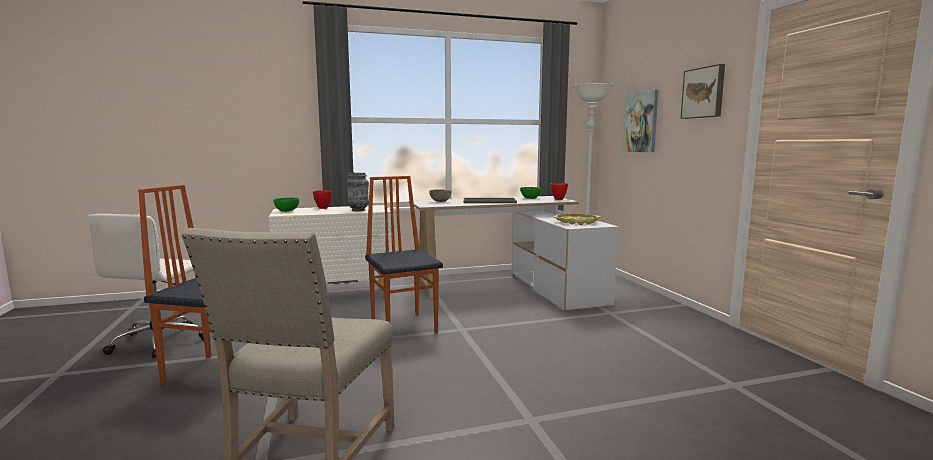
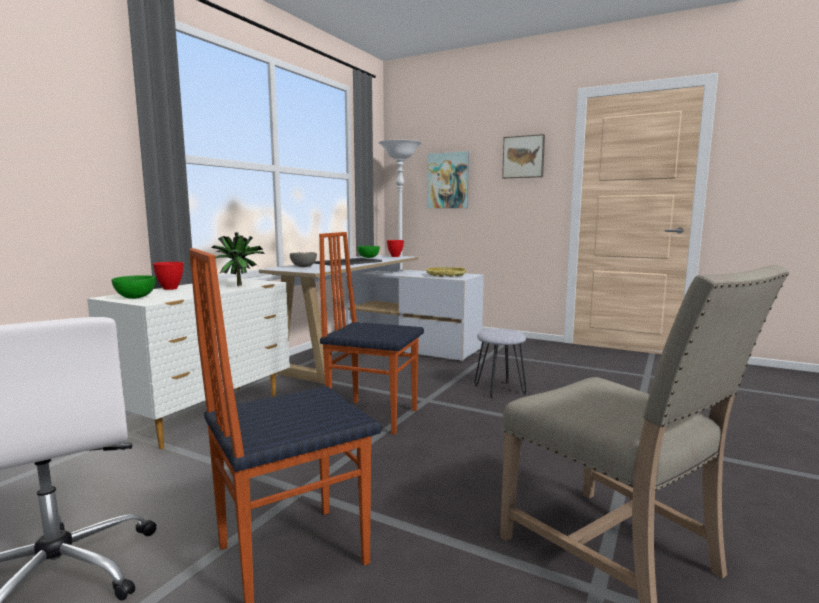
camera: 45 degrees left, 0 degrees up
vase [346,173,369,211] -> potted plant [211,232,264,286]
none -> grey stool [474,328,527,399]

